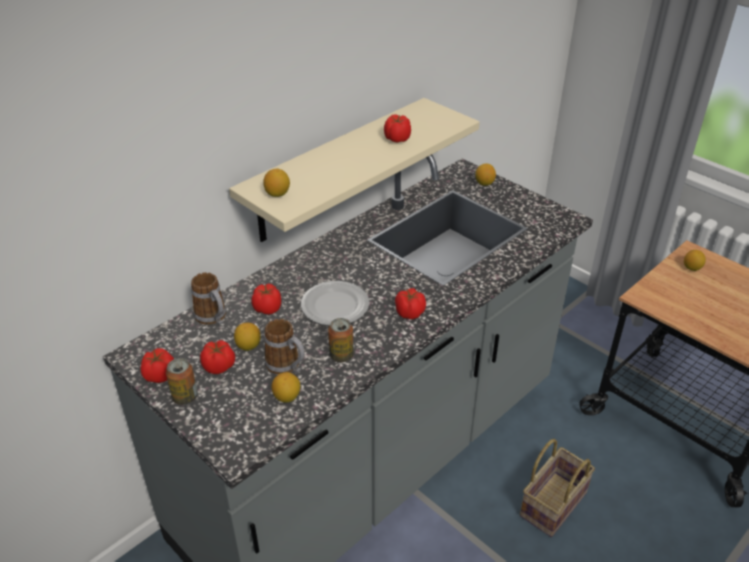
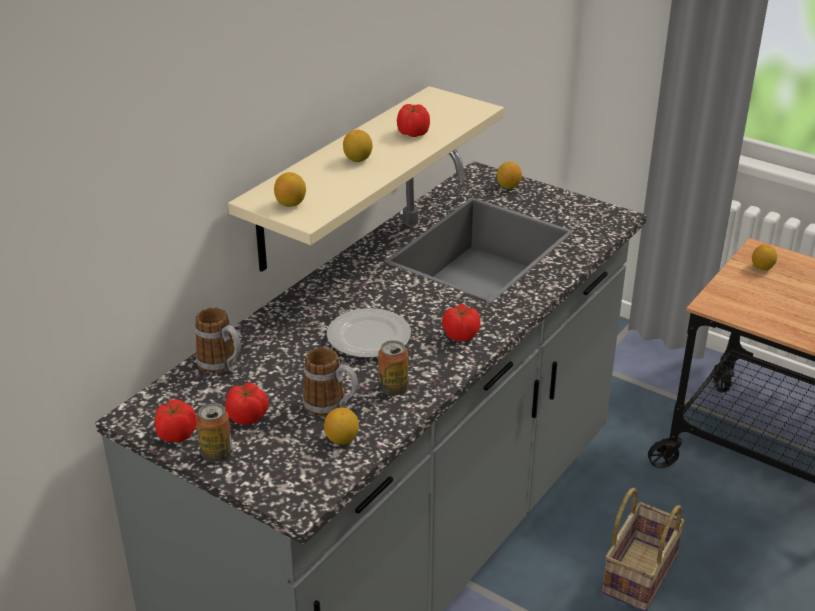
camera: 10 degrees left, 5 degrees down
lemon [234,322,261,351] -> lemon moved to [343,130,372,162]
tomato [251,283,281,315] -> none

